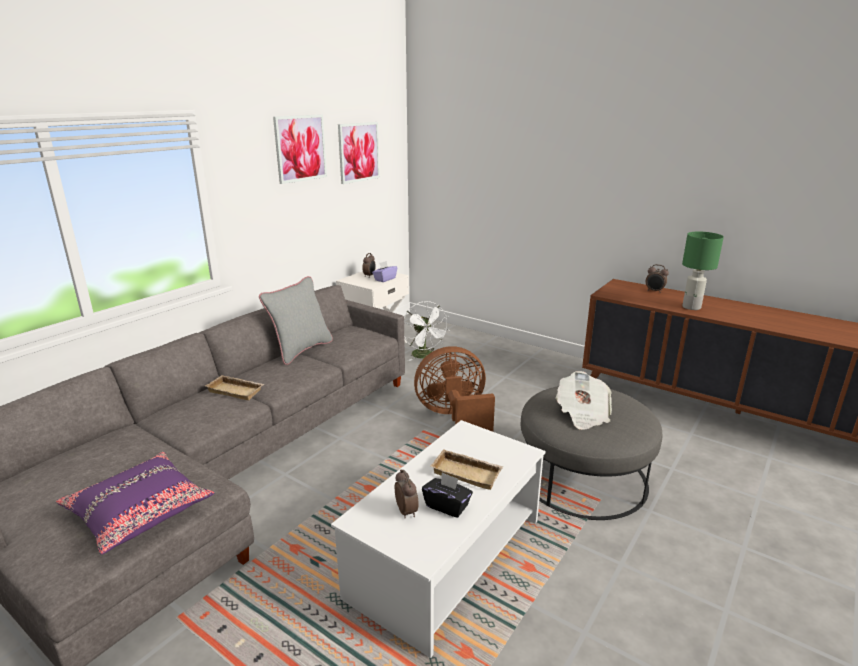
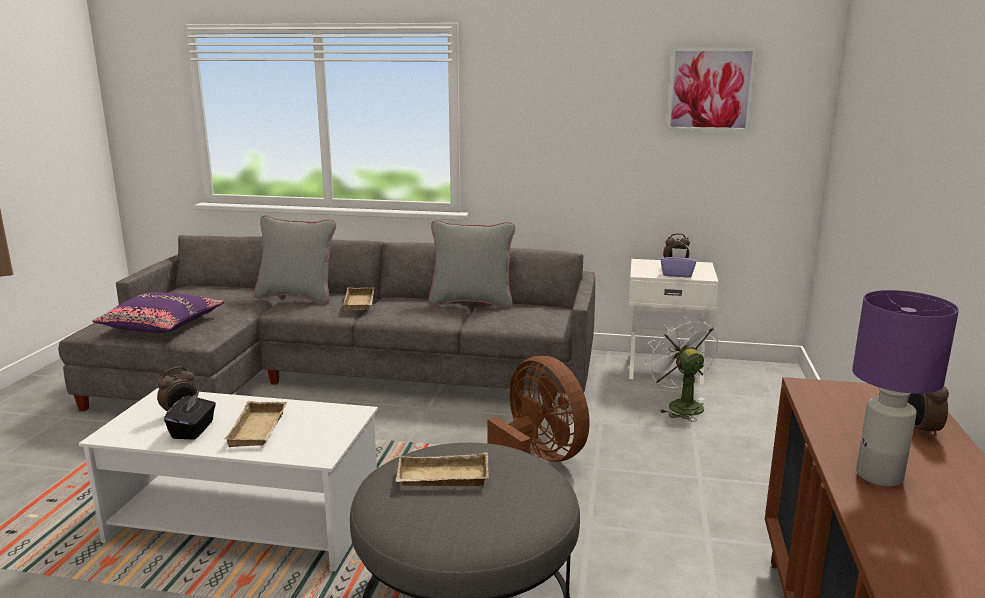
camera: 65 degrees right, 5 degrees down
picture [273,114,327,184] -> none
white fan [404,301,450,361] -> white fan turned 120 degrees clockwise [644,316,718,421]
newspaper [556,371,612,430] -> beige tray [395,452,489,486]
green table lamp [682,232,724,310] -> purple table lamp [852,290,959,487]
none -> grey pillow [254,215,336,304]

